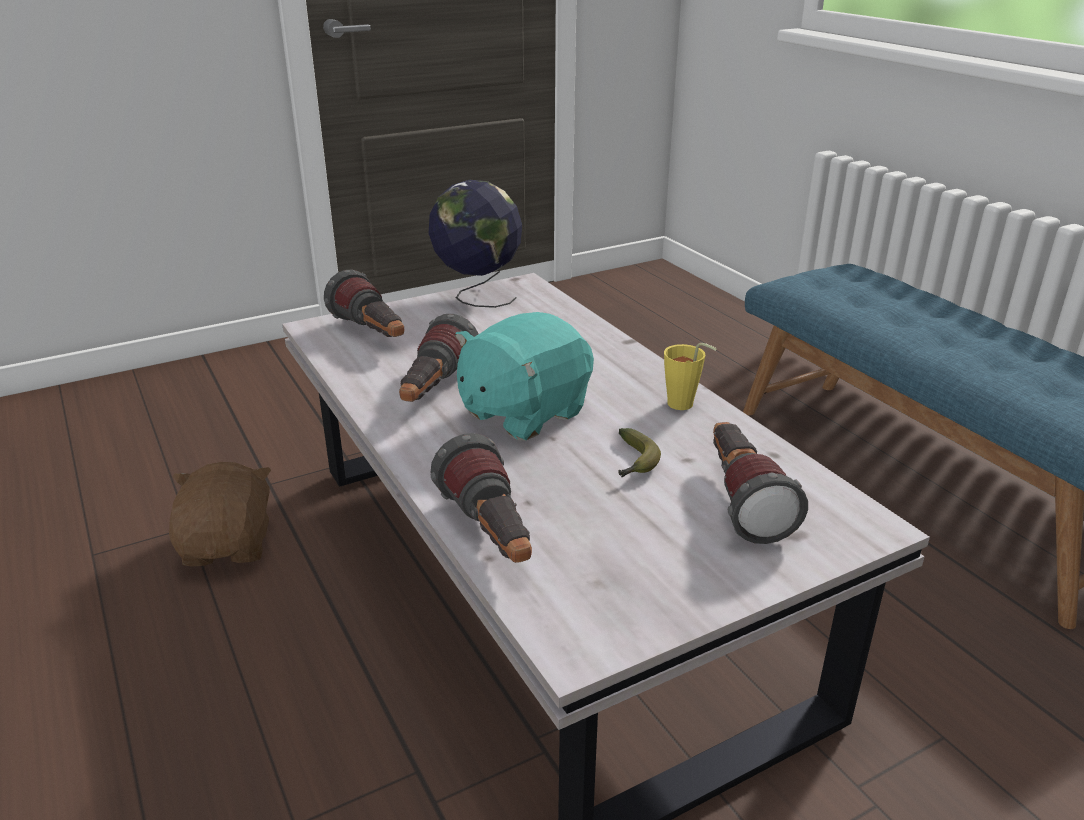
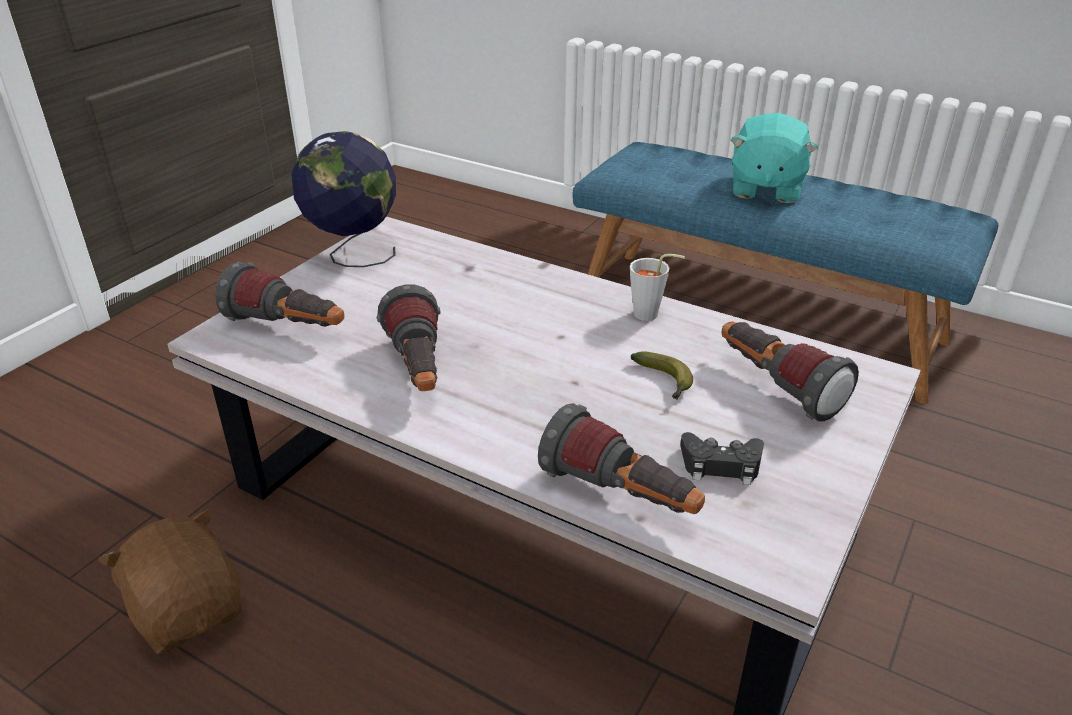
camera: 30 degrees left, 5 degrees up
turquoise plush toy [455,312,594,440] -> turquoise plush toy moved to [731,113,818,203]
yellow cup [664,343,717,410] -> grey cup [630,254,685,321]
none -> black game controller [680,432,764,485]

